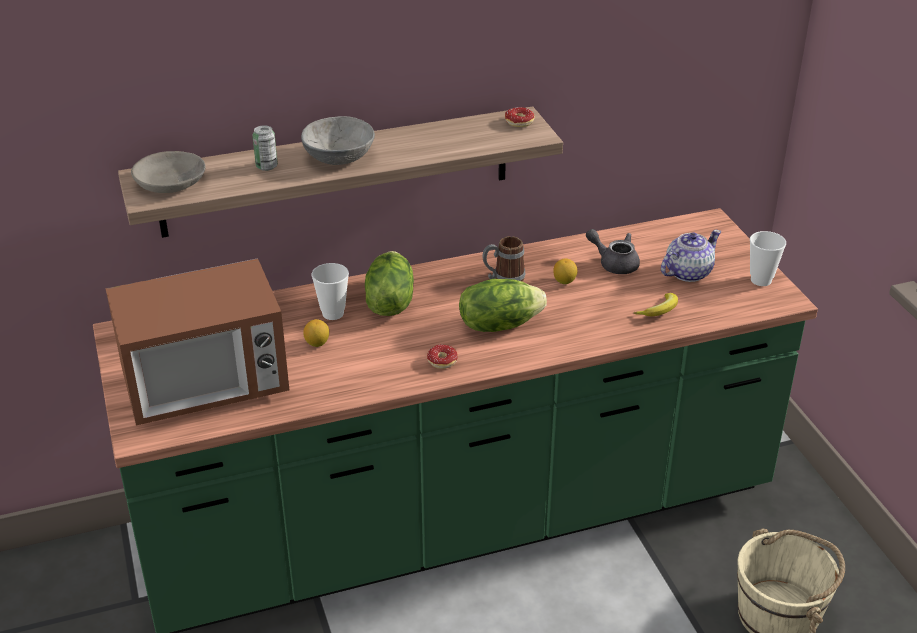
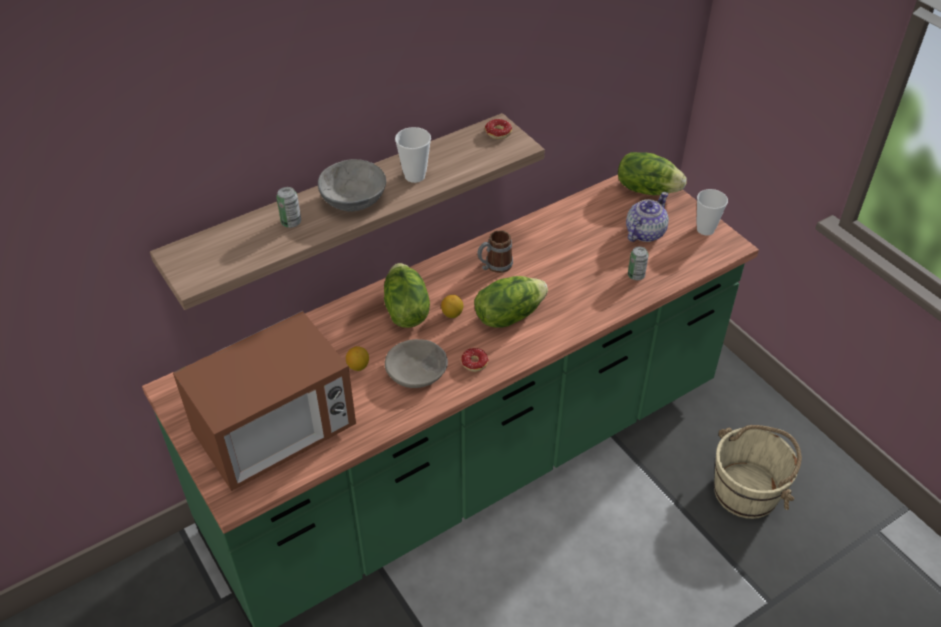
camera: 15 degrees left, 10 degrees up
grey bowl [131,151,206,193] -> grey bowl moved to [385,339,448,388]
cup [312,263,349,320] -> cup moved to [395,127,431,183]
lemon [553,258,577,284] -> lemon moved to [441,295,463,318]
grey teapot [586,229,640,274] -> none
banana [634,293,678,316] -> can [628,246,649,280]
none -> lettuce [618,152,687,195]

